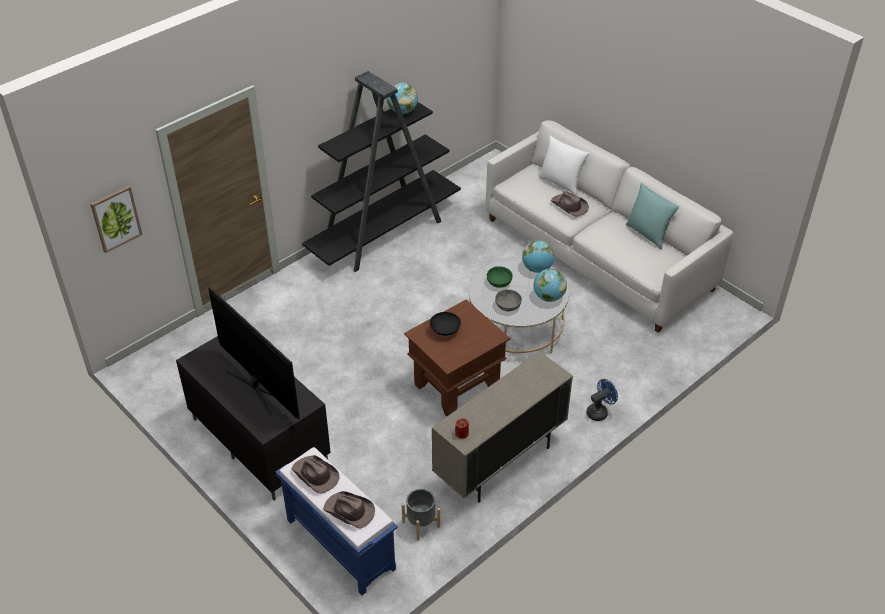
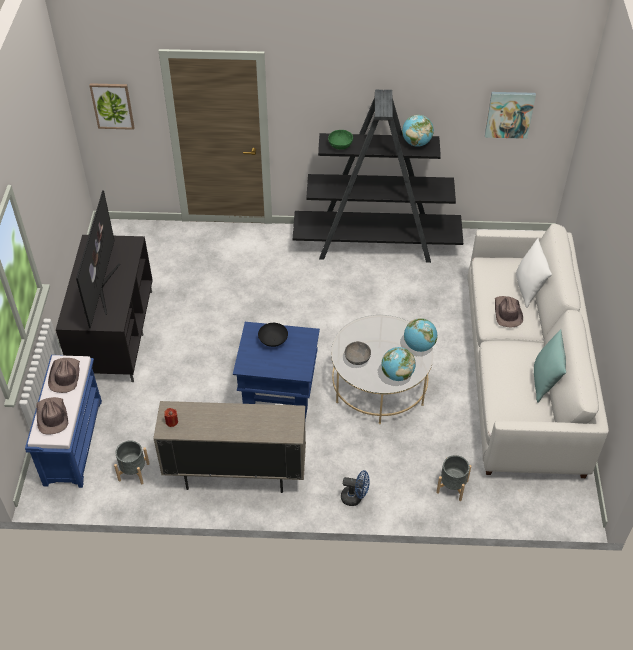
camera: 45 degrees right, 5 degrees up
brown side table [404,300,510,416] -> blue side table [233,322,320,420]
green bowl [487,266,513,288] -> green bowl moved to [328,130,353,150]
none -> grey planter [436,455,471,501]
none -> picture [485,92,536,139]

